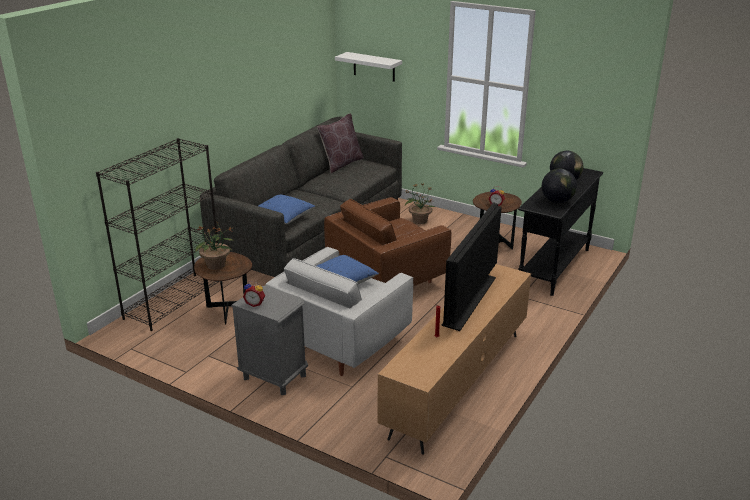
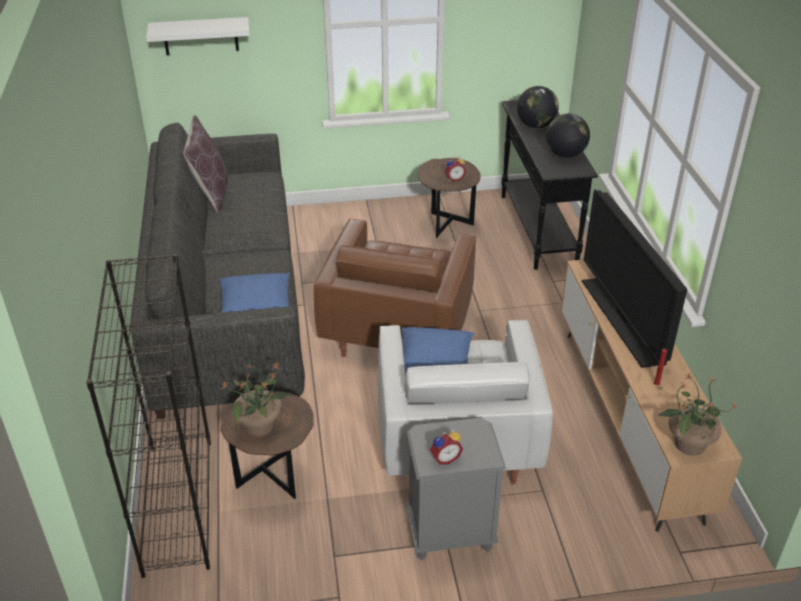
camera: 40 degrees left, 10 degrees up
potted plant [405,184,435,224] -> potted plant moved to [657,372,737,456]

